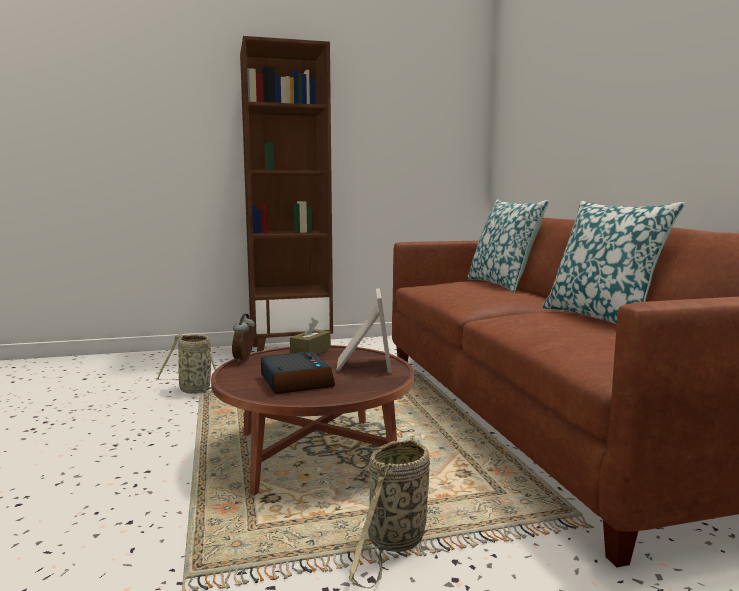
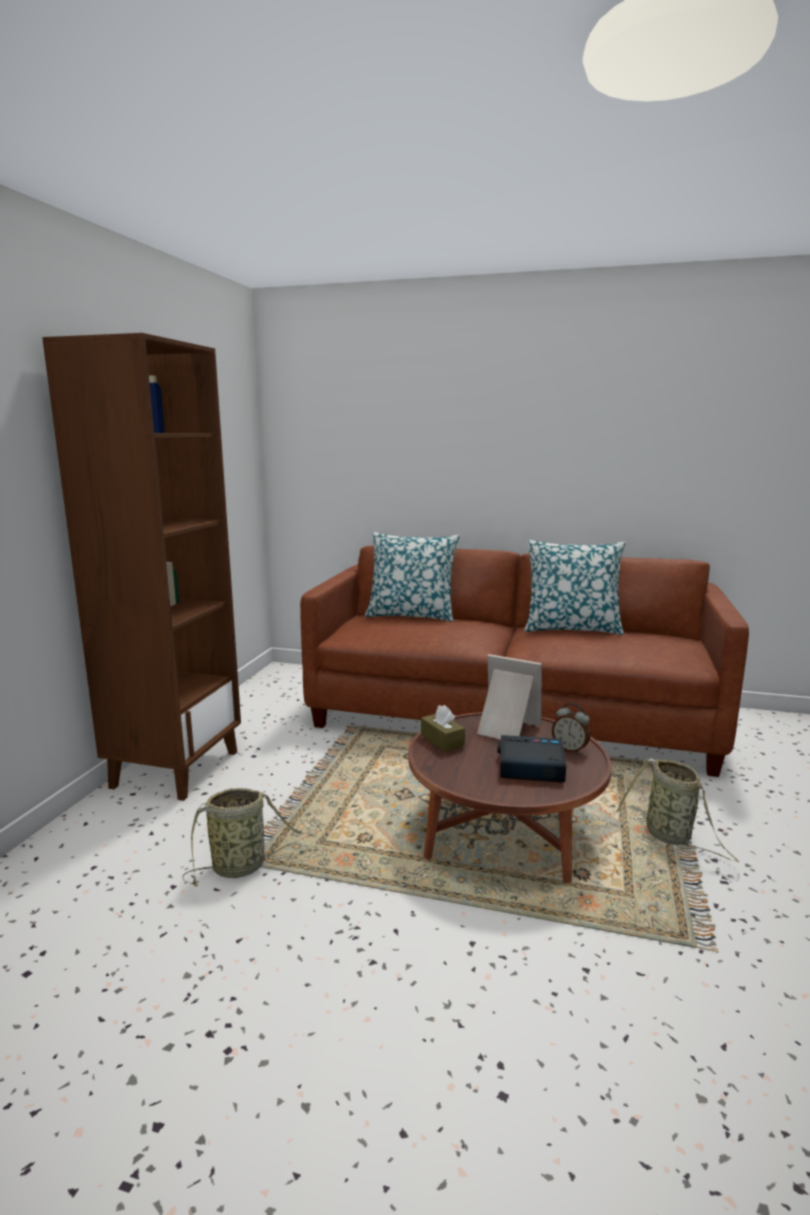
camera: 60 degrees left, 5 degrees up
alarm clock [232,313,255,362] -> alarm clock moved to [552,703,591,754]

